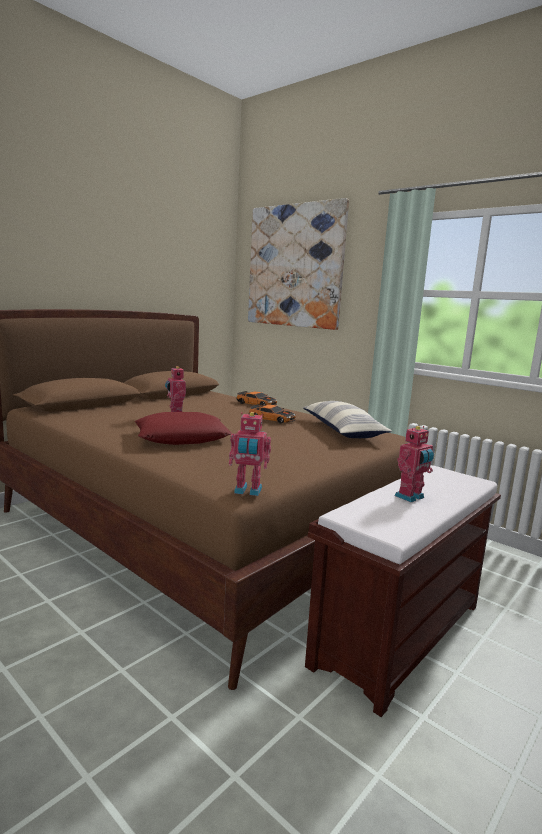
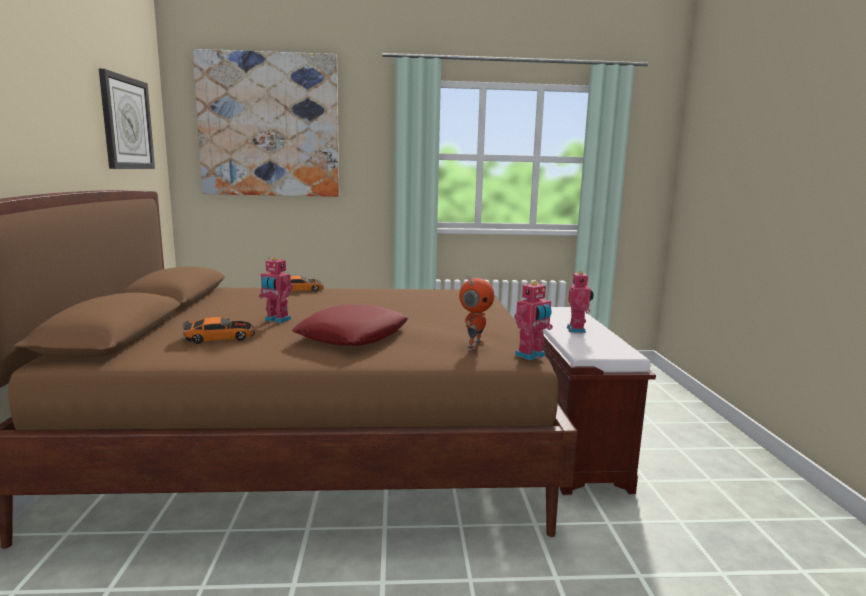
camera: 45 degrees left, 0 degrees up
toy car [249,404,296,423] -> toy car moved to [183,317,255,344]
pillow [303,401,392,438] -> none
none -> wall clock [99,69,155,169]
none -> toy robot [459,275,494,349]

